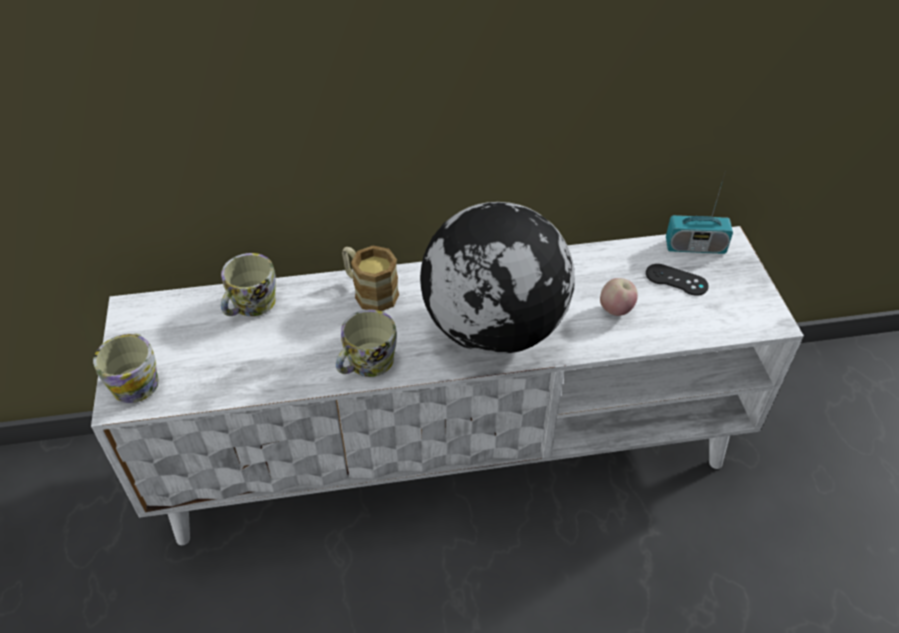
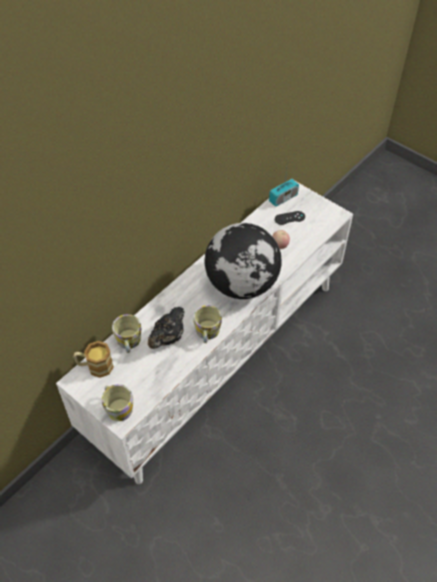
camera: 40 degrees left, 5 degrees up
mug [342,246,399,311] -> mug moved to [73,341,114,378]
none -> black teapot [148,307,185,349]

